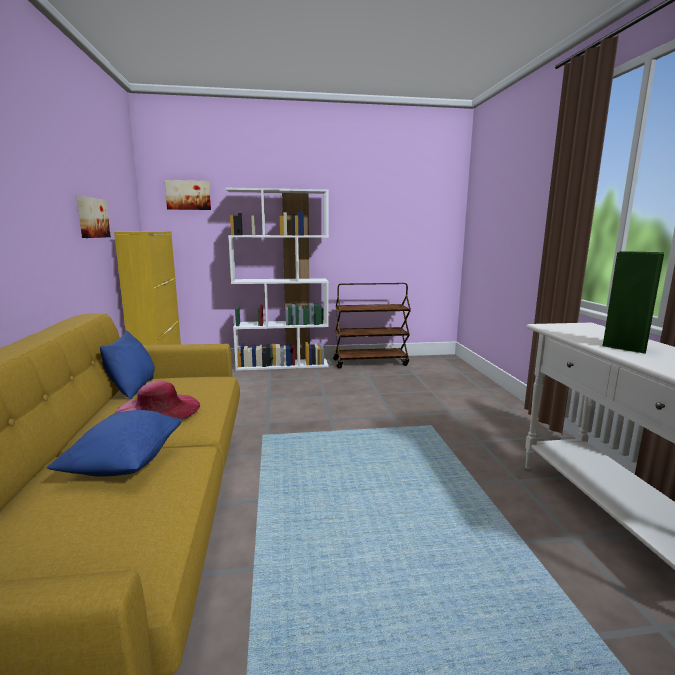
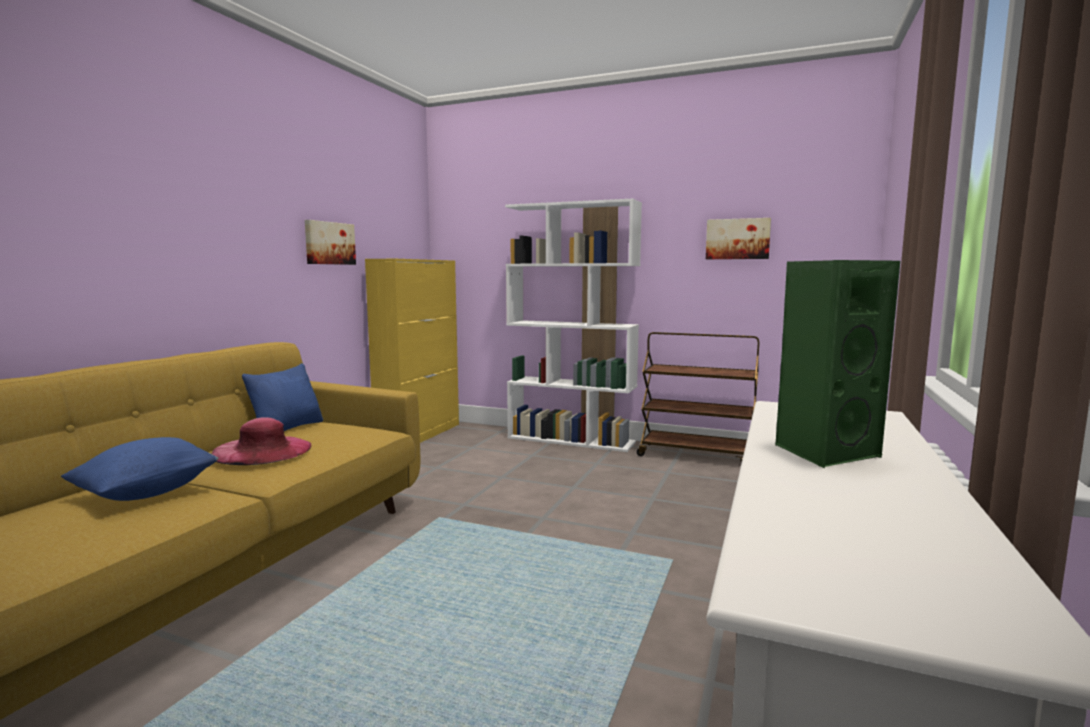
camera: 30 degrees right, 5 degrees down
picture [165,180,211,210] -> picture moved to [706,218,771,259]

